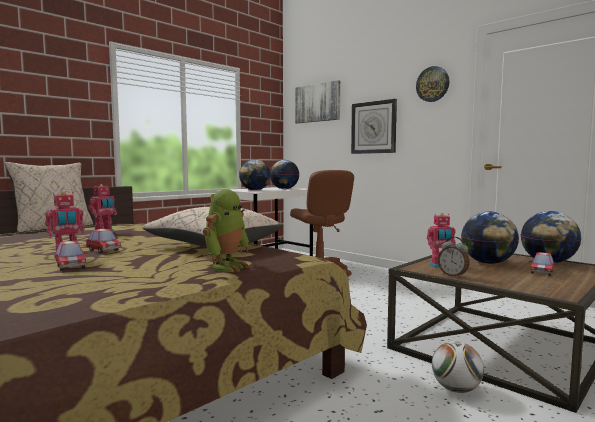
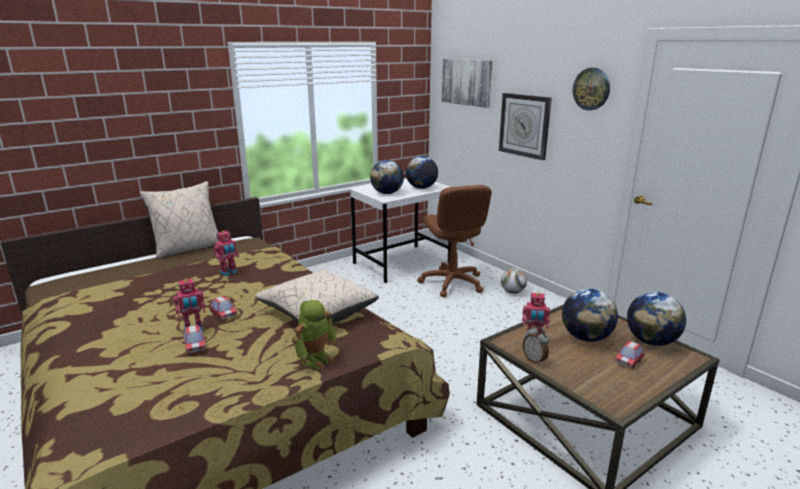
camera: 10 degrees right, 15 degrees up
football [432,341,484,393] -> football moved to [501,268,527,294]

